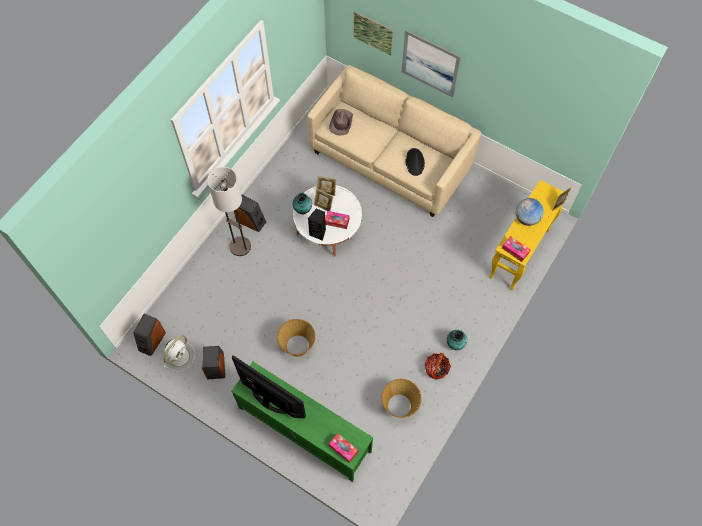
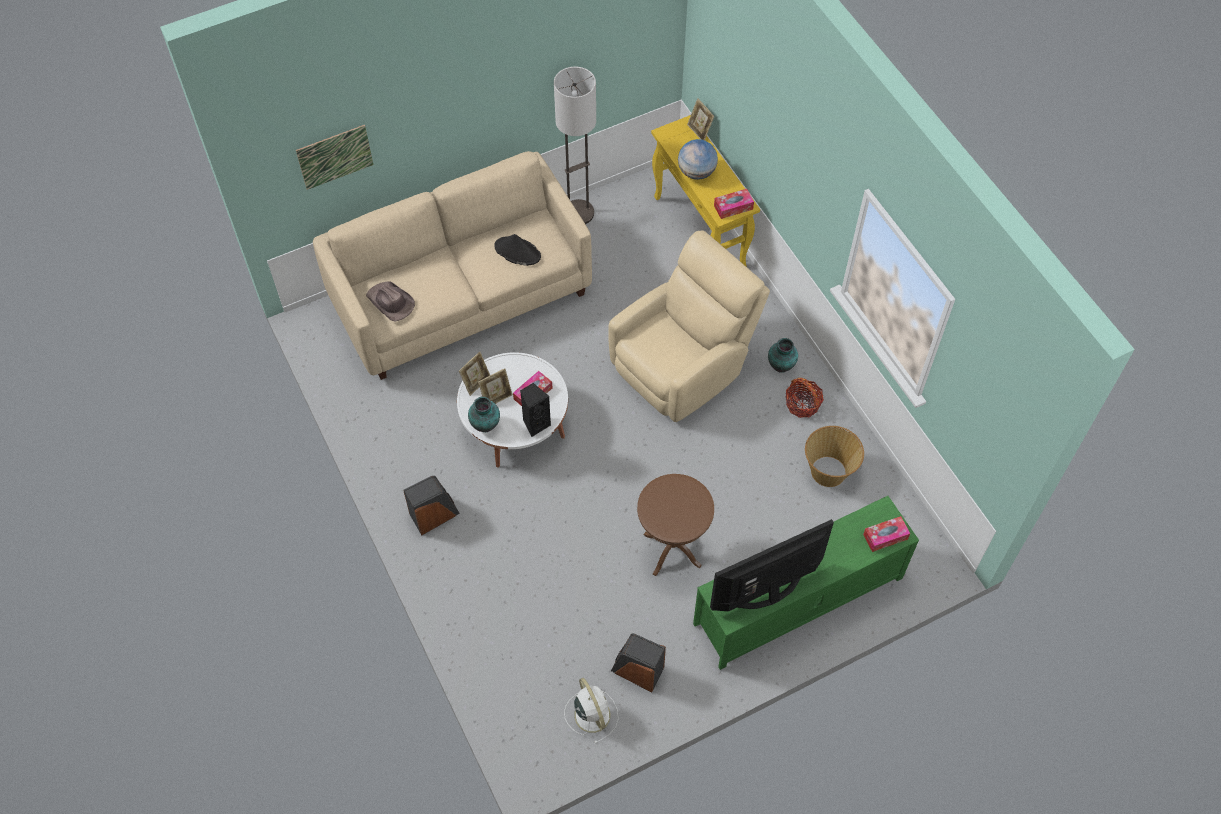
camera: 60 degrees left, 5 degrees down
speaker [134,314,166,356] -> none
floor lamp [207,167,251,256] -> floor lamp moved to [554,67,596,224]
basket [277,319,316,357] -> brown side table [637,474,714,576]
picture [402,30,461,97] -> none
none -> beige armchair [609,230,770,422]

